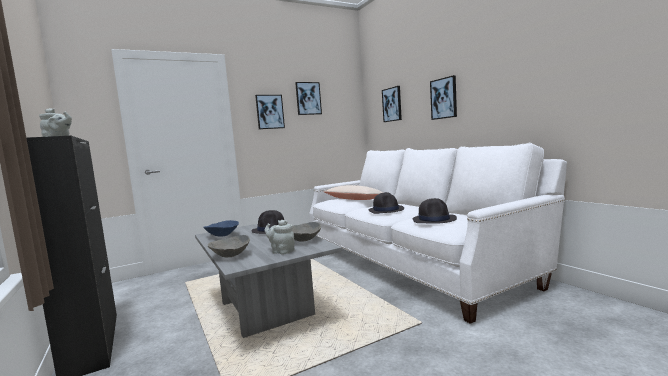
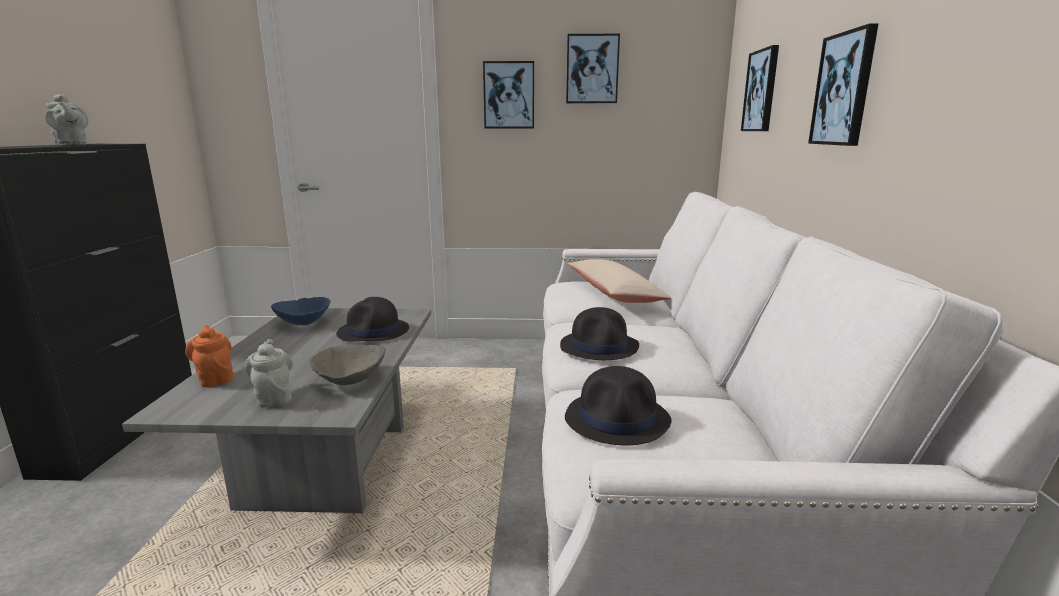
camera: 30 degrees right, 10 degrees up
grey bowl [208,235,250,257] -> orange teapot [185,325,234,387]

